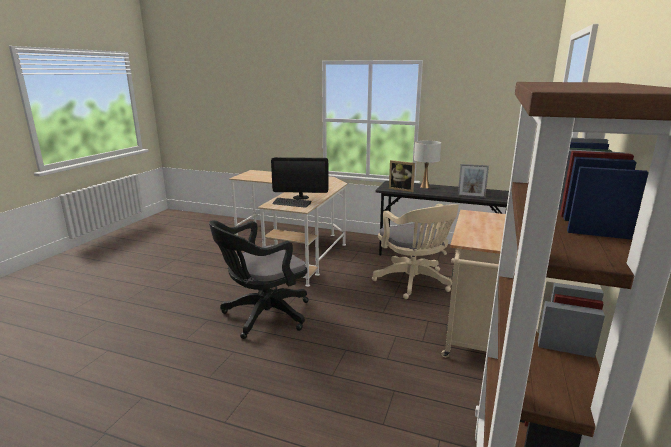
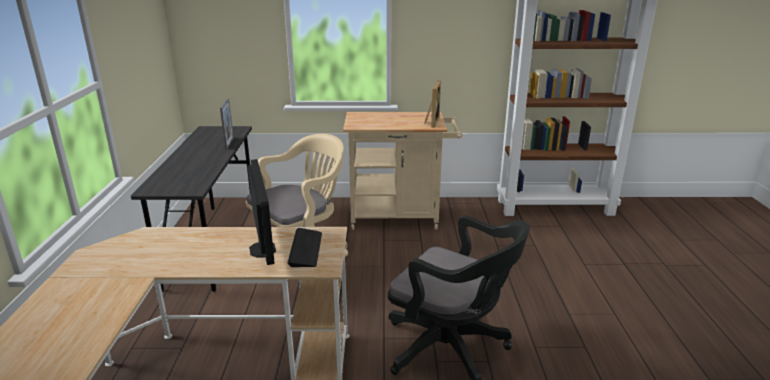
camera: 110 degrees left, 5 degrees up
picture frame [389,160,415,192] -> picture frame moved to [424,81,441,128]
white table lamp [414,140,441,188] -> none

